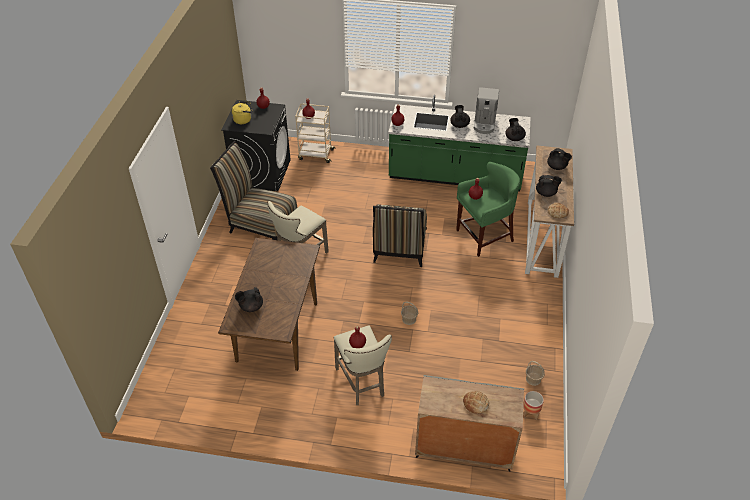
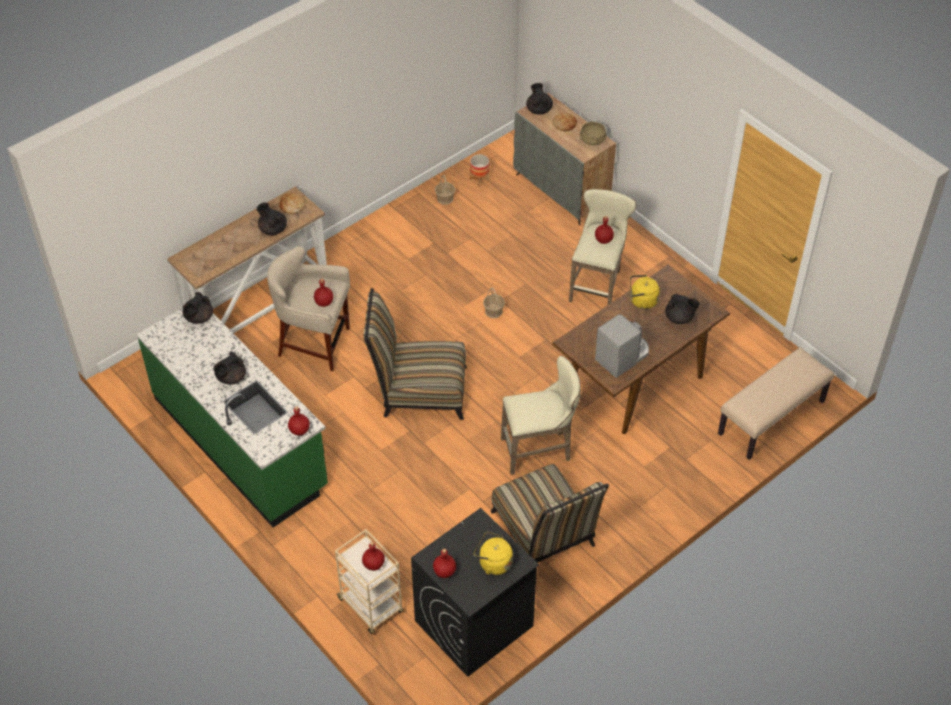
camera: 140 degrees left, 5 degrees up
chair [373,204,427,267] -> chair turned 135 degrees counterclockwise [363,288,467,420]
green stool [456,162,520,257] -> beige stool [267,246,350,371]
coffee machine [474,87,499,134] -> coffee machine moved to [595,314,649,378]
black teapot [547,148,572,170] -> black teapot moved to [526,83,553,115]
none -> beige cooking pot [580,121,606,145]
none -> yellow kettle [630,275,660,309]
none -> beige bench [718,347,834,460]

